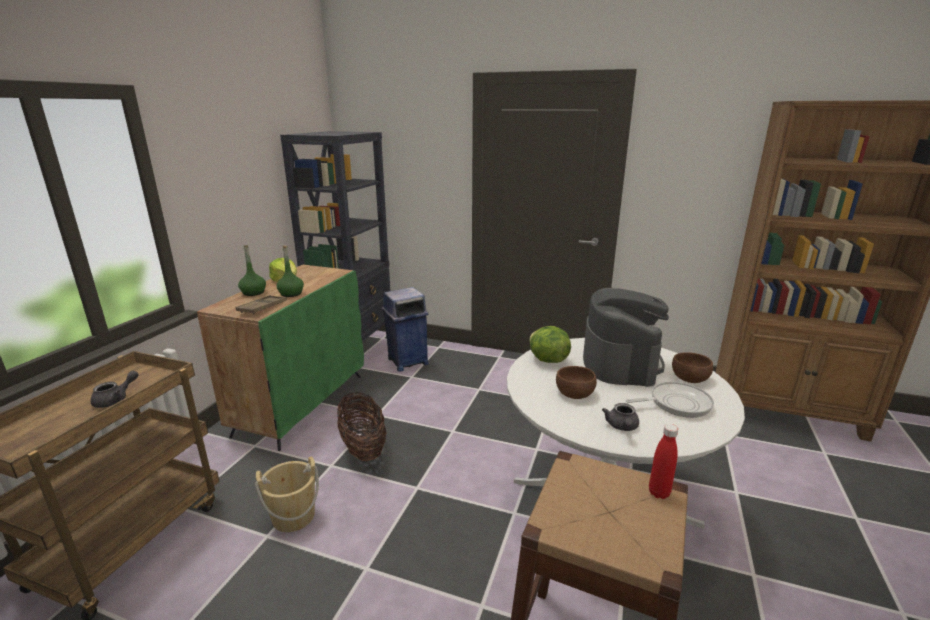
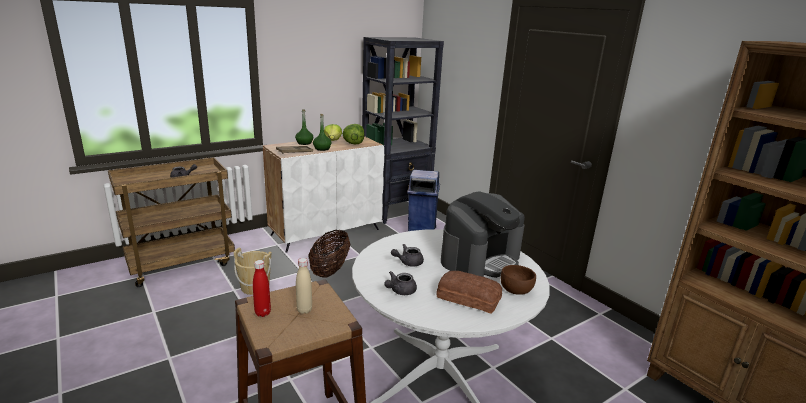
camera: 35 degrees right, 0 degrees up
green cabinet [197,265,364,451] -> white cabinet [263,136,384,253]
lettuce [530,326,571,363] -> lettuce moved to [343,124,364,145]
brown bowl [556,366,597,399] -> grey teapot [391,244,424,267]
frying pan [626,382,714,418] -> bread [437,271,502,314]
red bottle [649,424,678,499] -> red bottle moved to [253,260,271,317]
none -> beige bottle [296,258,312,314]

